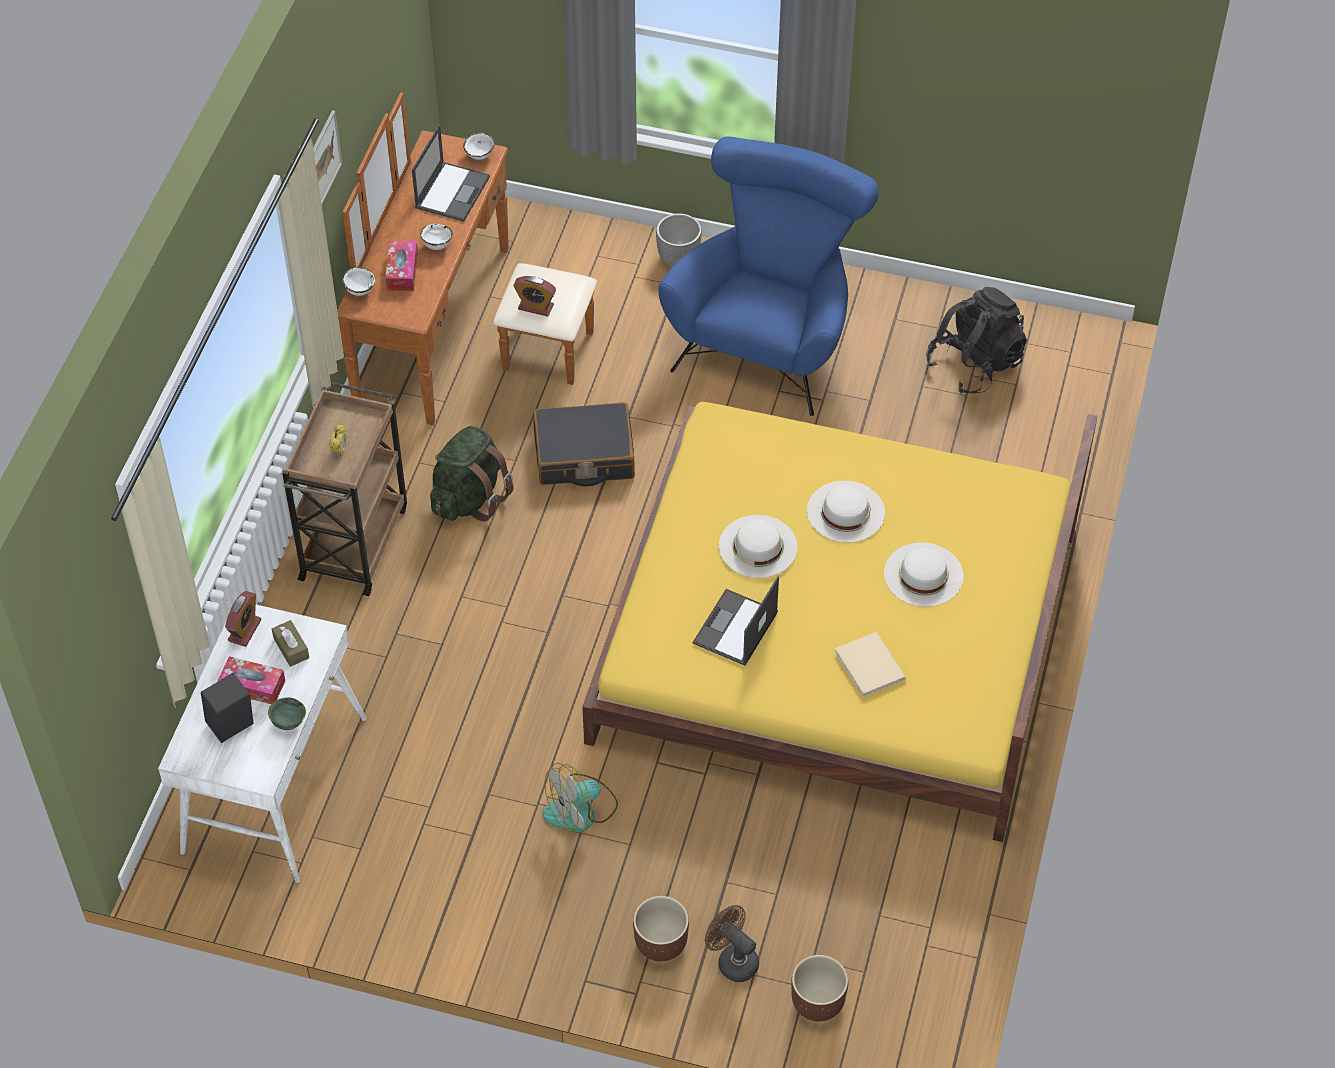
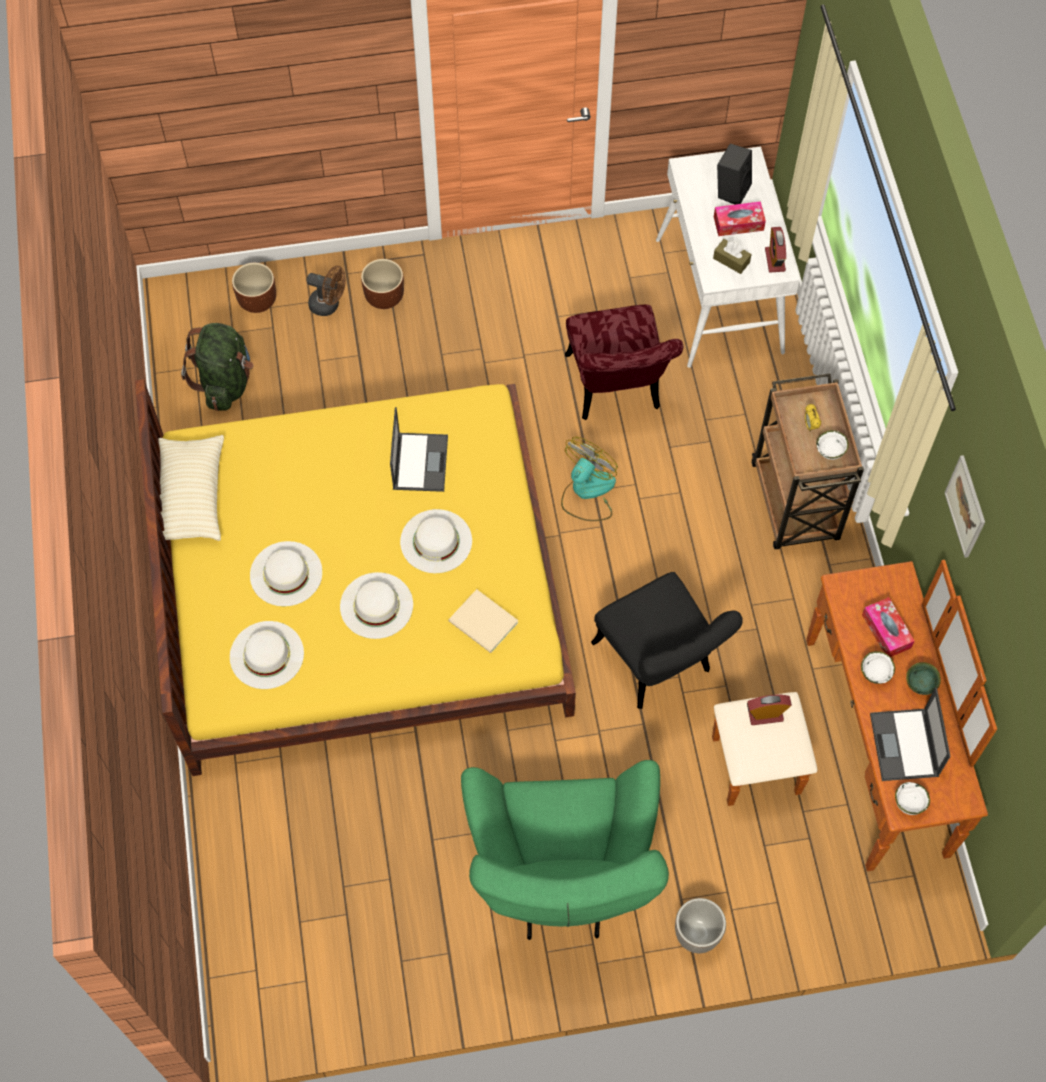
camera: 155 degrees right, 10 degrees up
green bowl [268,698,306,730] -> green bowl moved to [906,662,941,695]
white bowl [342,267,375,296] -> white bowl moved to [816,430,849,460]
green backpack [430,426,513,522] -> green backpack moved to [181,323,254,411]
black suitcase [533,402,635,486] -> black chair [591,572,743,709]
fan [542,763,618,833] -> fan moved to [561,437,618,521]
blue armchair [658,137,879,416] -> green armchair [461,760,669,940]
beige book [835,632,906,697] -> beige book moved to [449,589,518,653]
black backpack [926,287,1027,394] -> none
none -> beige pillow [158,435,224,541]
none -> white hat [230,621,304,689]
none -> red chair [565,305,683,420]

